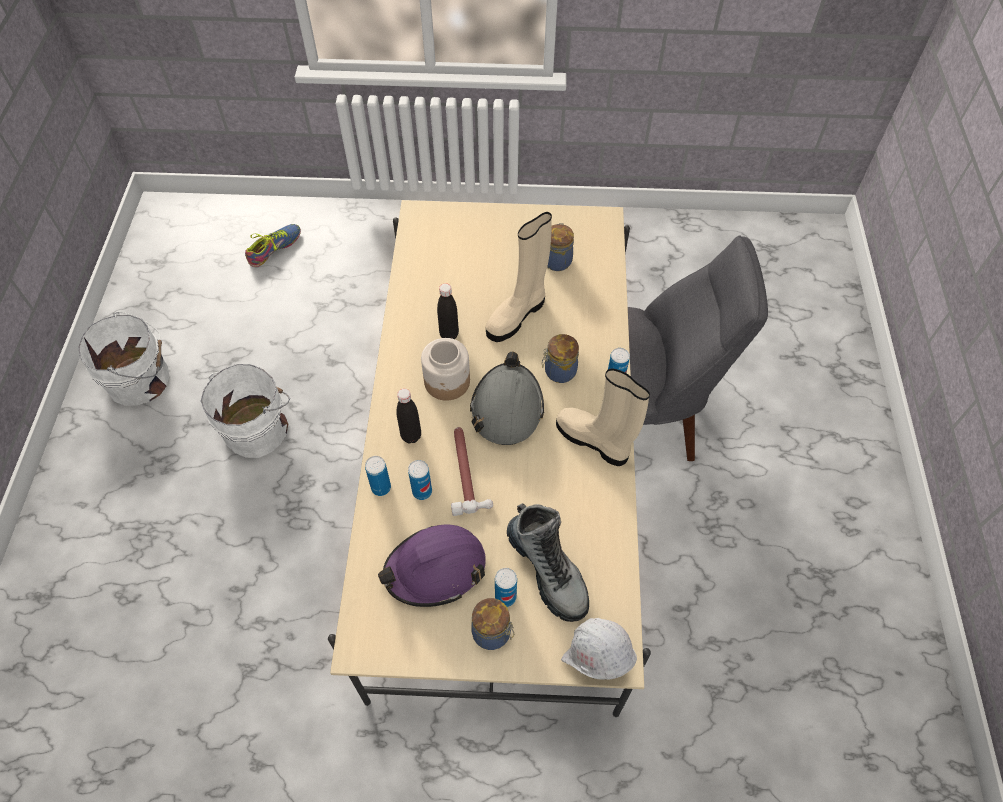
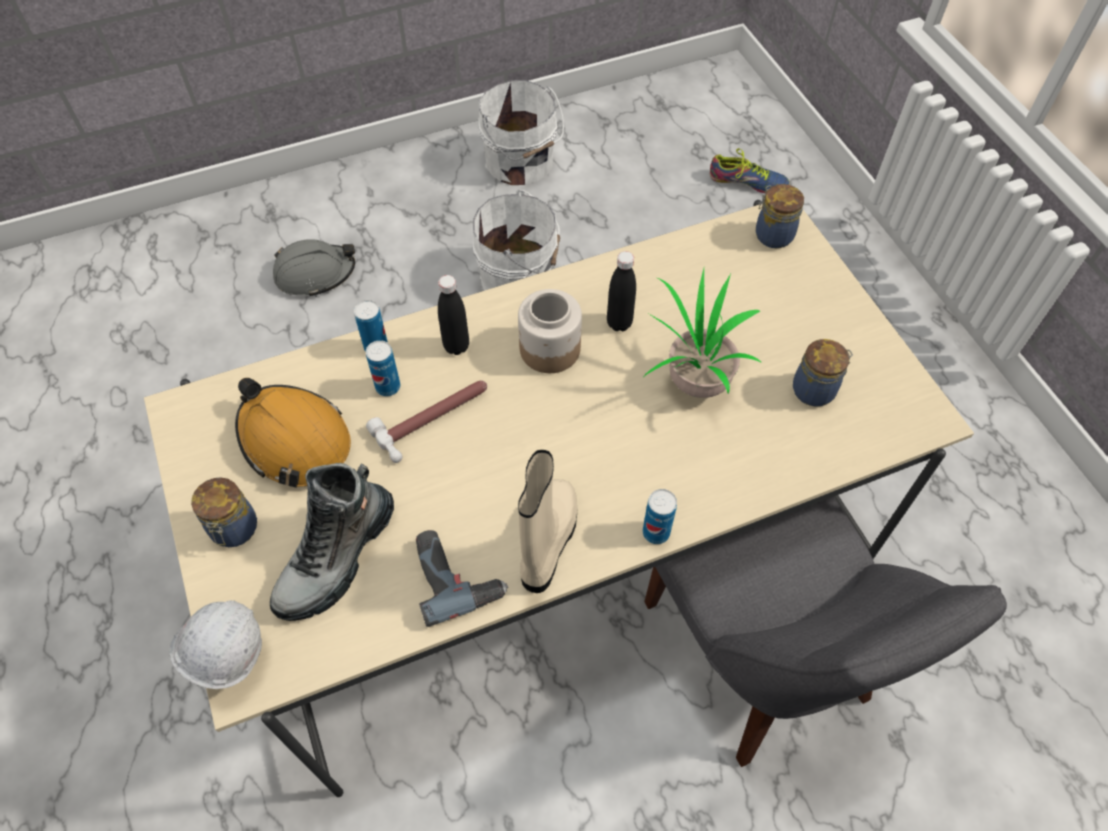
camera: 65 degrees right, 0 degrees up
purple hard hat [378,525,486,607] -> orange hard hat [235,378,351,488]
grey hard hat [470,351,544,445] -> grey hard hat moved to [273,239,355,297]
beige boot [486,212,552,342] -> potted plant [644,269,762,398]
can [495,568,517,607] -> none
jar [542,334,579,383] -> jar moved to [756,184,804,248]
none -> power drill [416,530,508,627]

